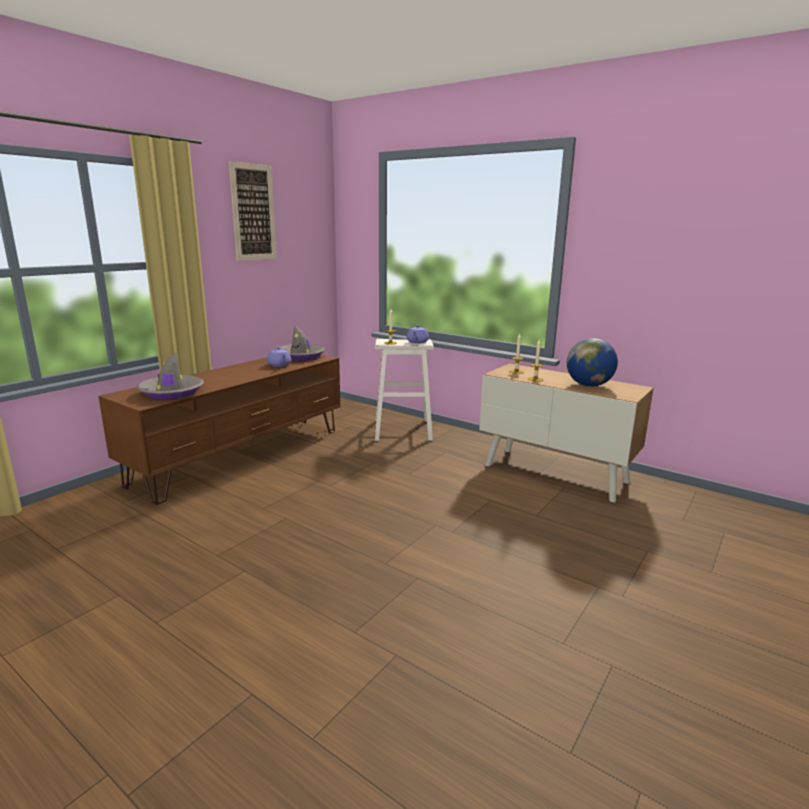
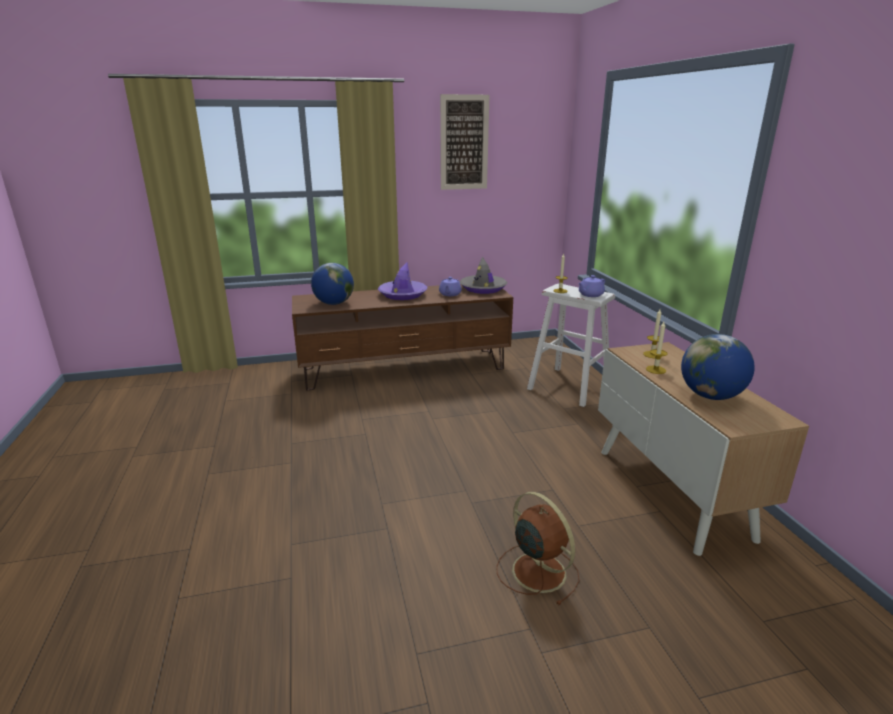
camera: 40 degrees right, 5 degrees up
grey hat [137,352,204,400] -> globe [311,263,354,305]
none -> purple hat [378,263,427,300]
none -> brown fan [496,492,580,605]

